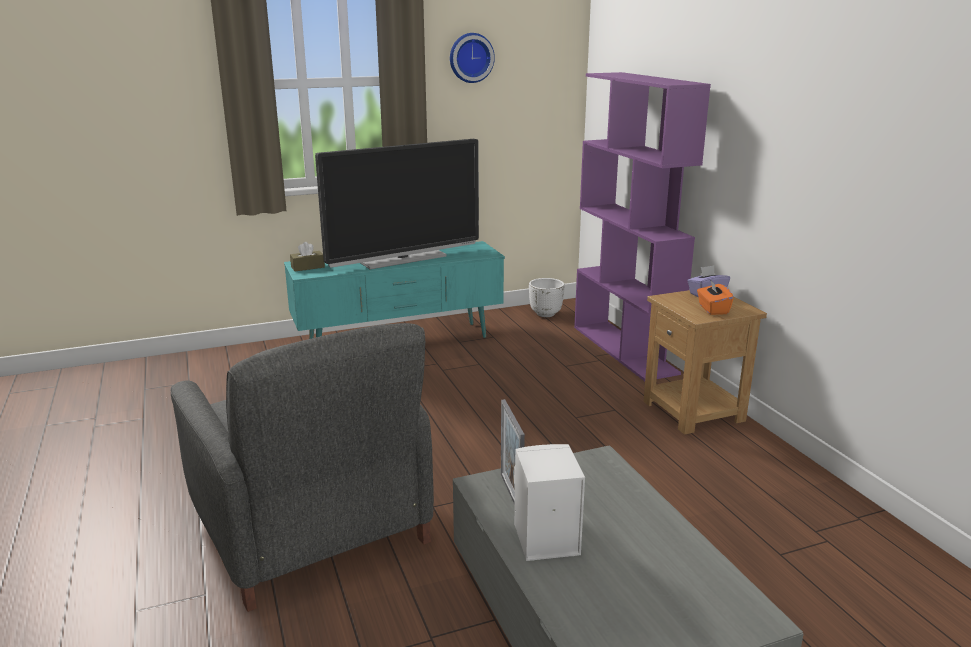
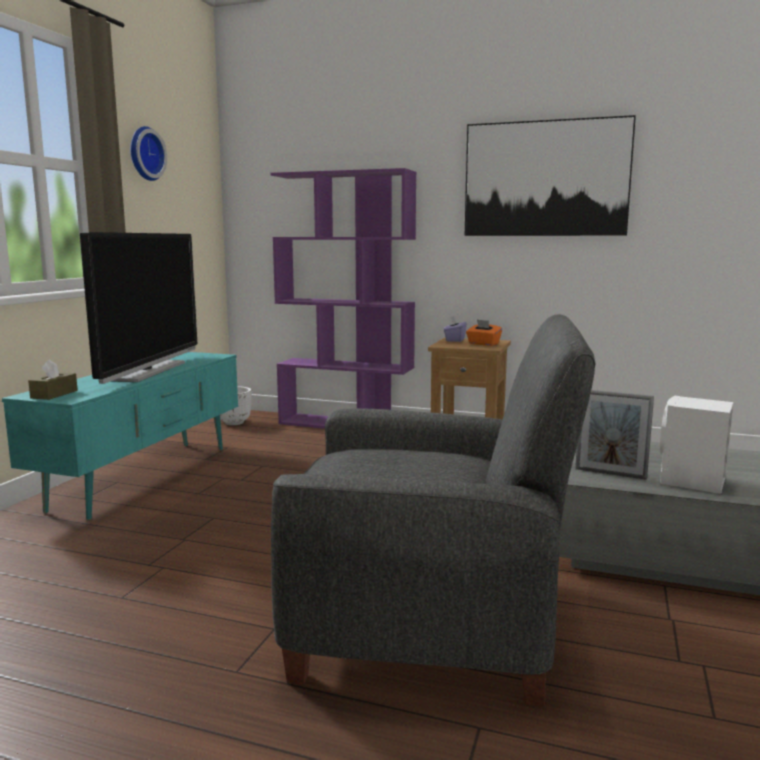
camera: 50 degrees left, 10 degrees down
none -> picture [465,115,636,236]

